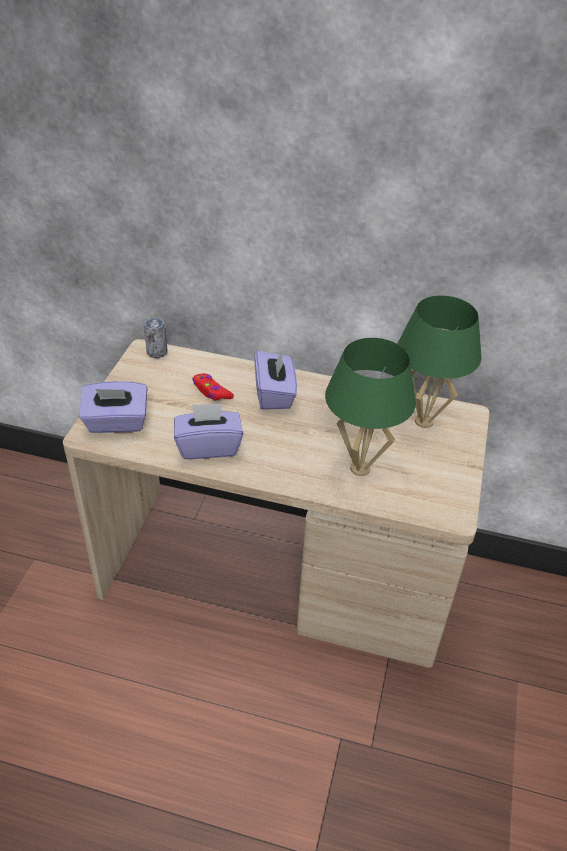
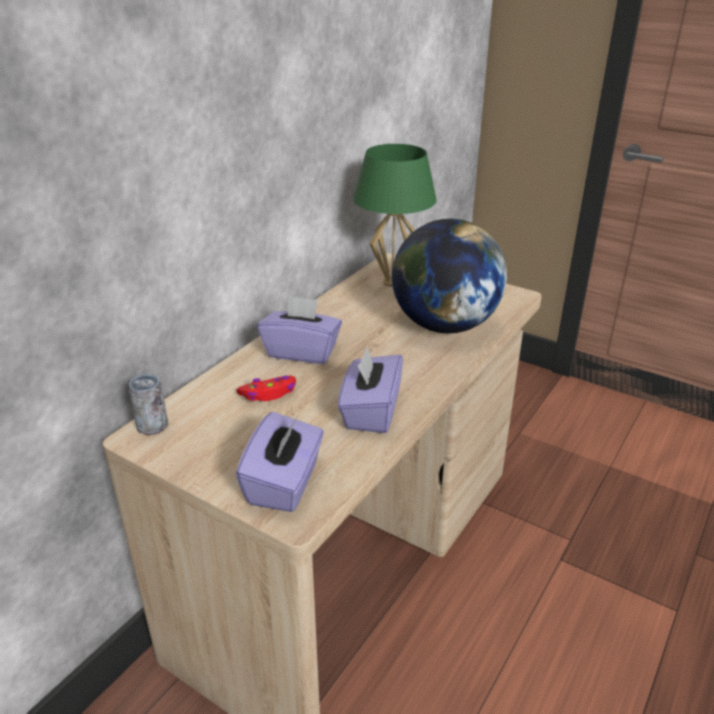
camera: 70 degrees left, 10 degrees down
green table lamp [325,338,416,476] -> globe [392,219,507,333]

